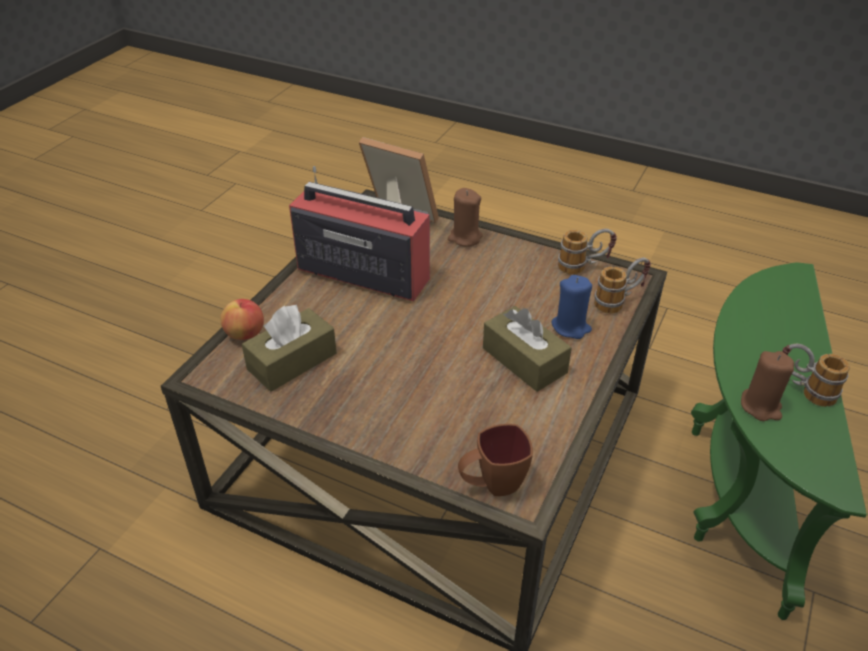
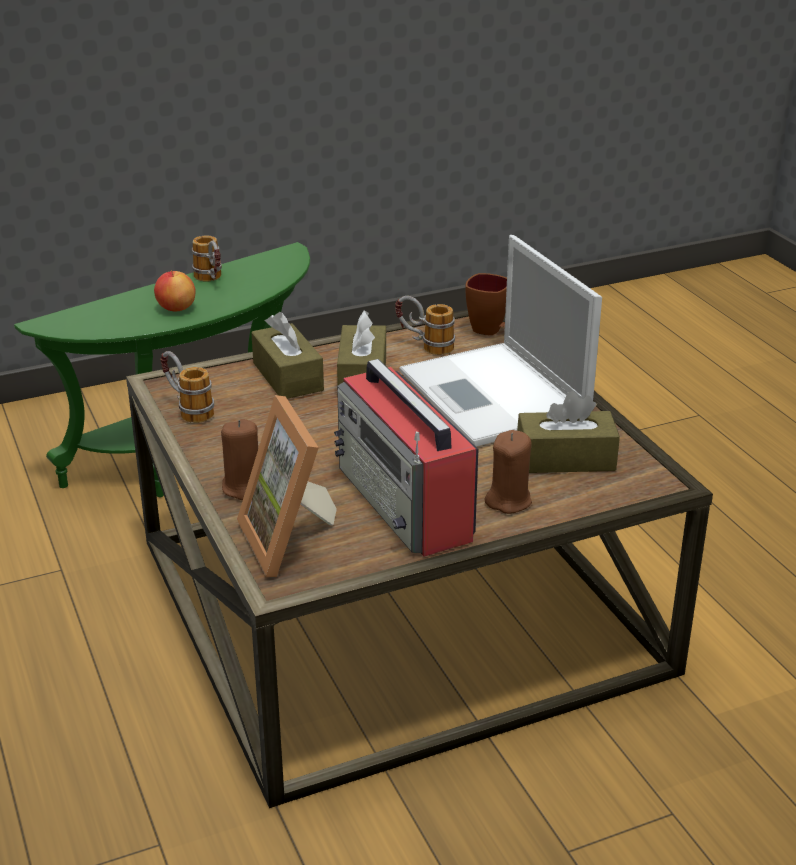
camera: 140 degrees left, 10 degrees down
apple [220,299,264,340] -> apple moved to [154,270,196,311]
blue candle [551,275,592,339] -> brown tissue box [251,312,324,399]
mug [594,258,651,314] -> mug moved to [395,296,455,355]
brown candle [741,351,794,421] -> brown candle moved to [485,430,532,514]
none -> laptop [400,235,602,447]

